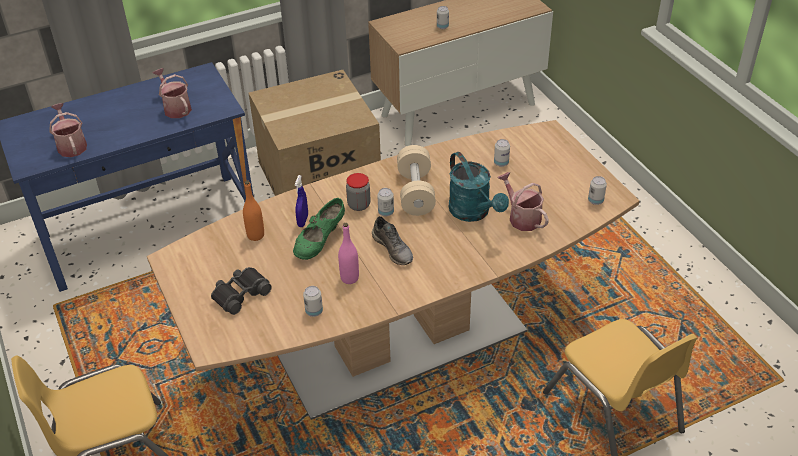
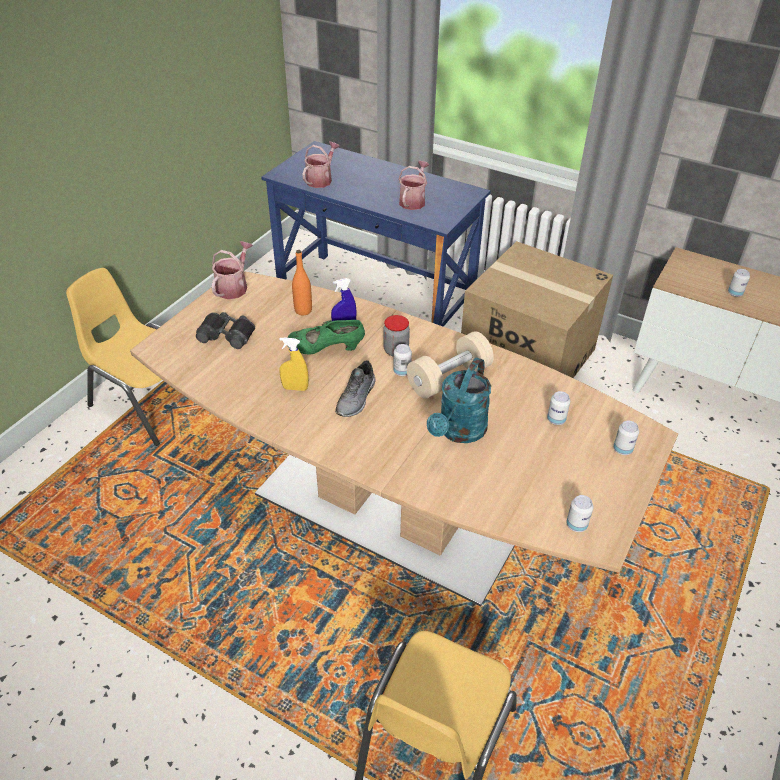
camera: 55 degrees right, 0 degrees up
can [303,286,323,317] -> can moved to [613,421,639,455]
pink bottle [338,223,359,284] -> yellow spray bottle [279,337,309,391]
watering can [497,172,549,231] -> watering can moved to [211,241,253,299]

